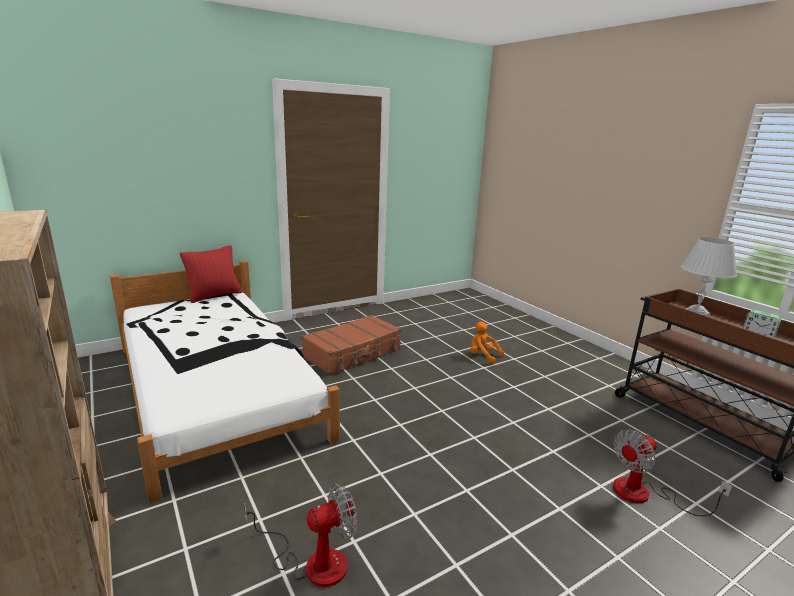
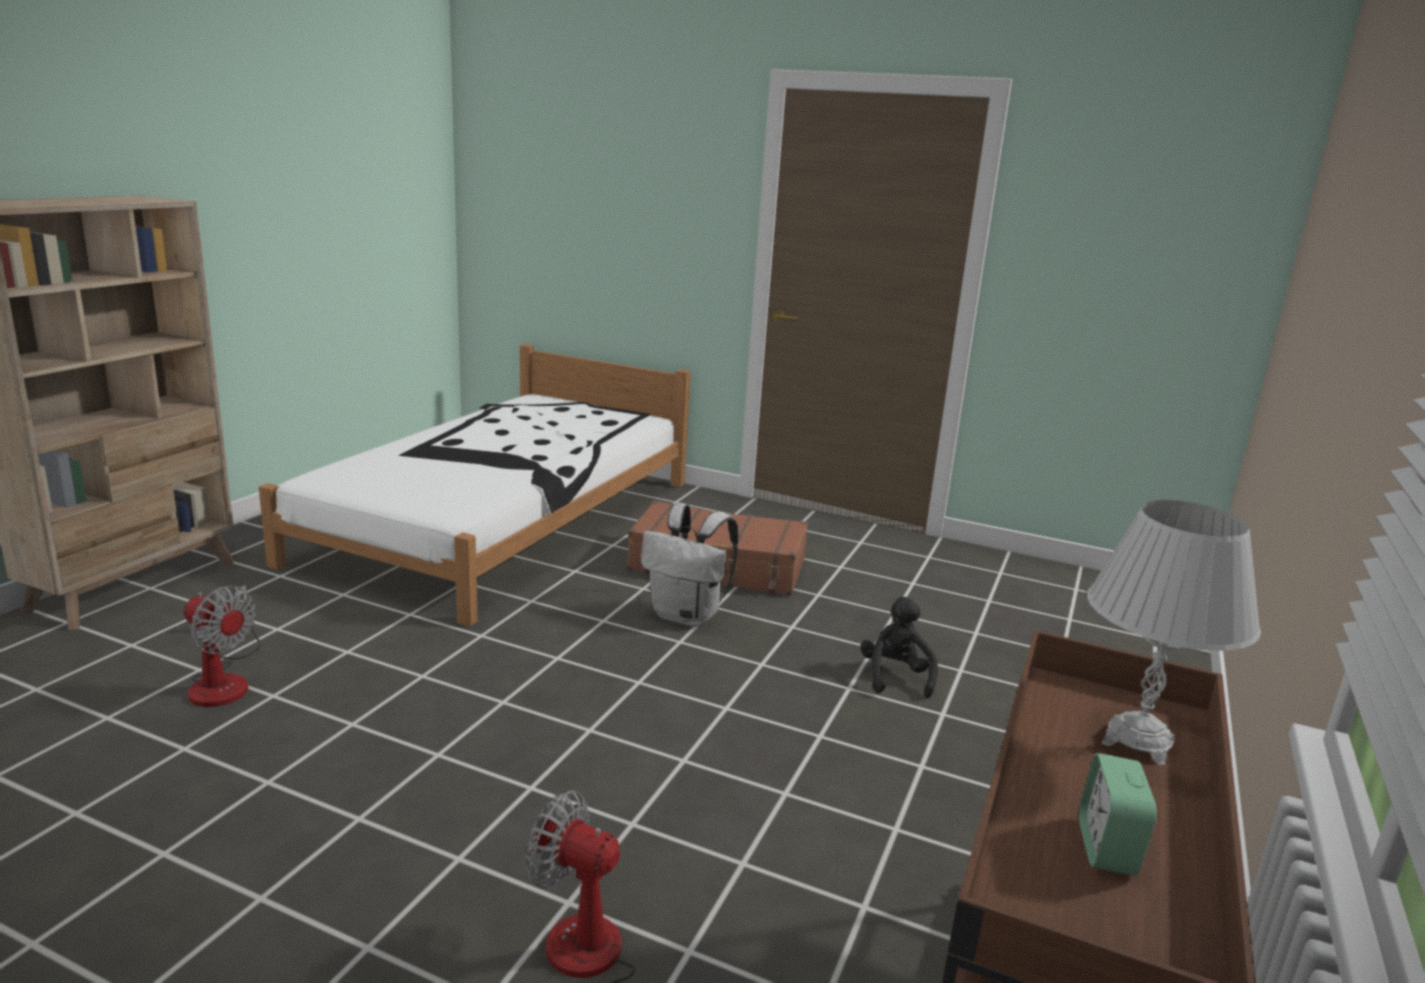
camera: 55 degrees right, 0 degrees up
red pillow [180,245,242,303] -> none
orange plush toy [471,322,504,363] -> black plush toy [861,597,938,698]
none -> white backpack [641,503,739,627]

